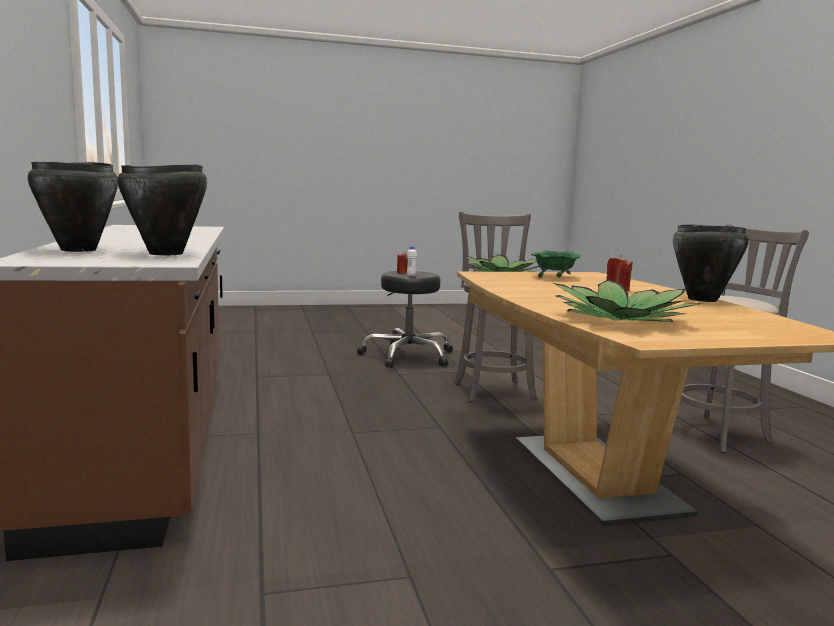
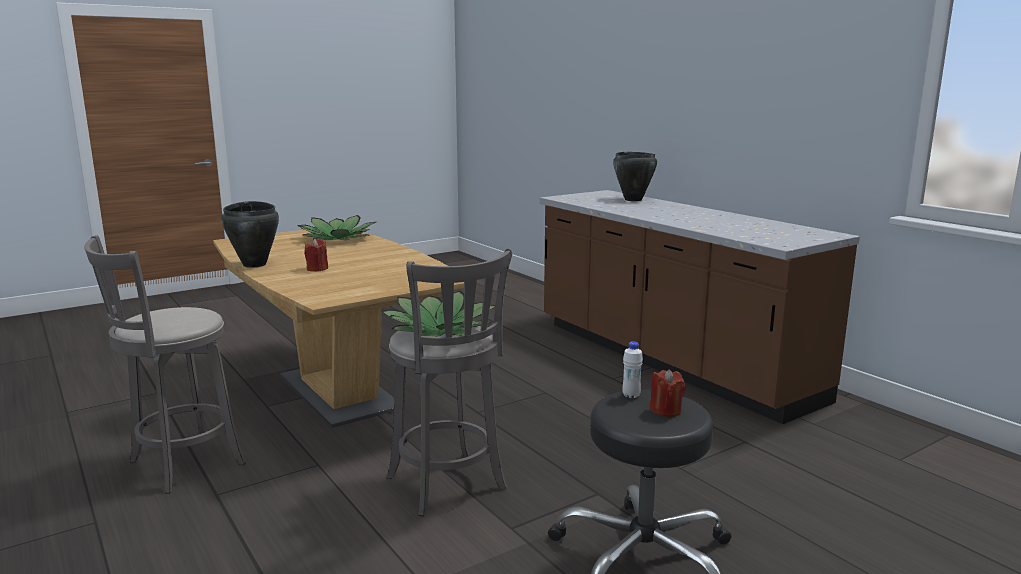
camera: 160 degrees right, 5 degrees up
black cooking pot [117,164,207,255] -> none
green bowl [531,250,581,278] -> none

